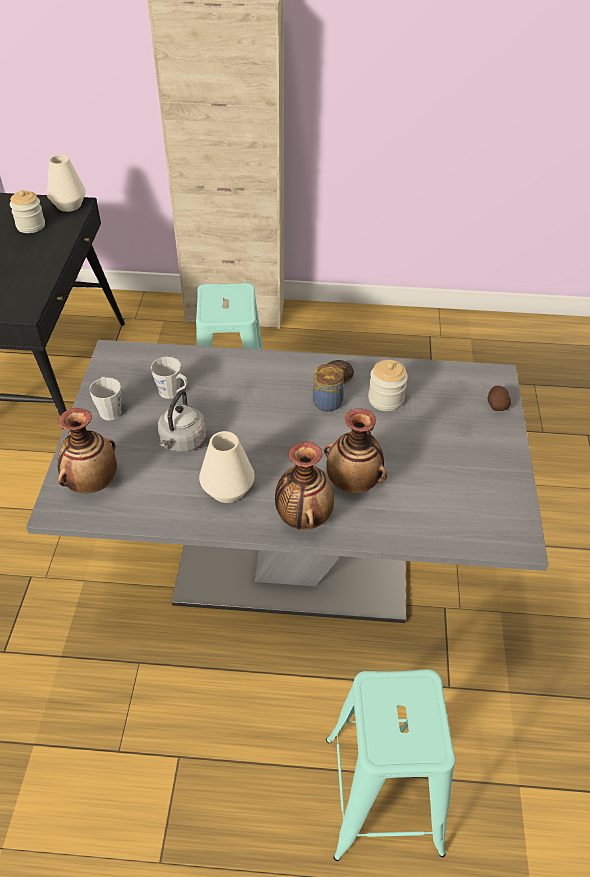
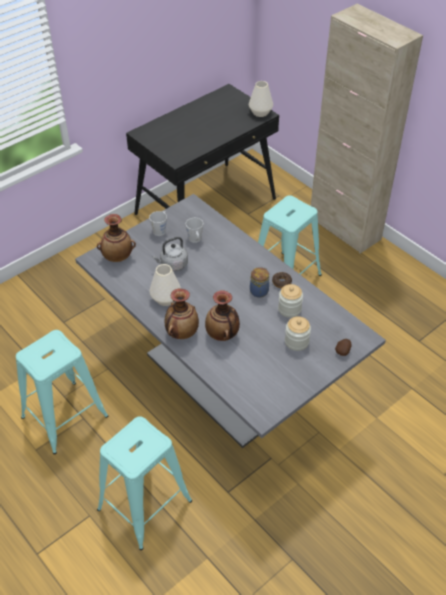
camera: 45 degrees right, 0 degrees up
jar [10,190,45,233] -> jar moved to [285,316,311,351]
none -> turquoise stool [16,330,108,454]

